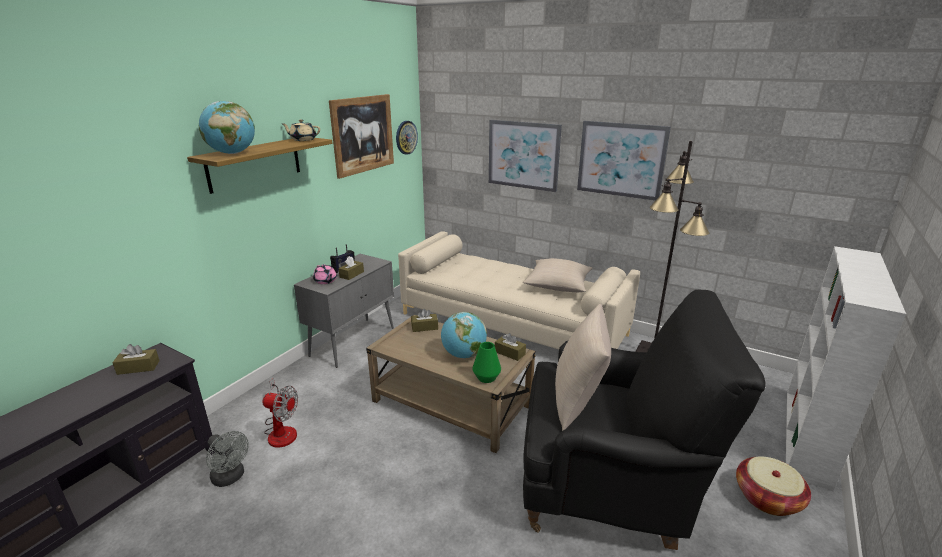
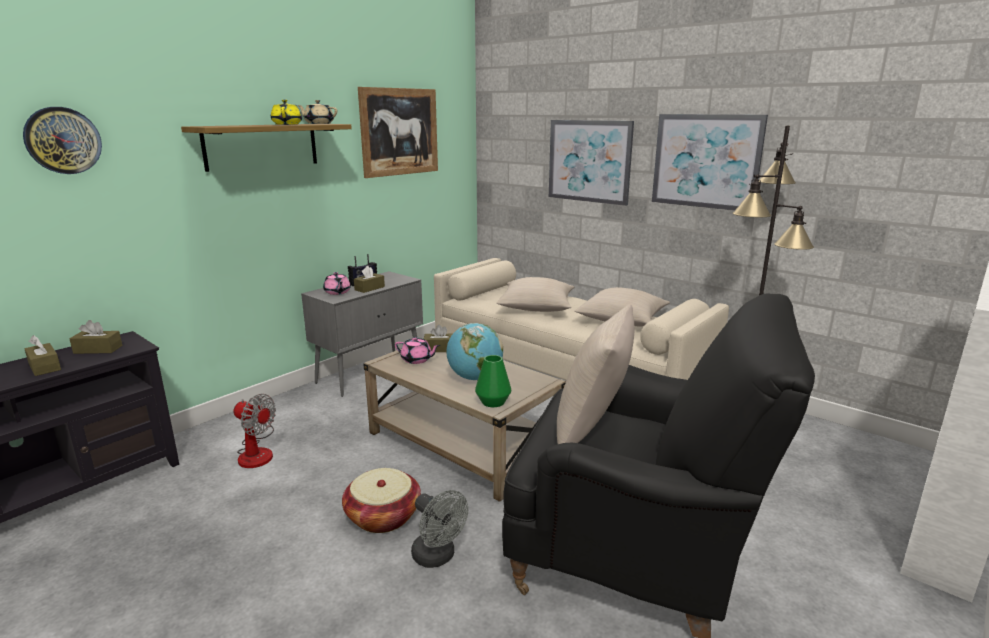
camera: 10 degrees right, 5 degrees down
globe [199,101,255,154] -> none
grey fan [206,431,249,487] -> grey fan moved to [411,490,468,568]
wall clock [396,121,418,155] -> wall clock moved to [23,107,102,174]
brown tissue box [495,333,526,361] -> brown tissue box moved to [24,335,61,376]
basket [736,456,811,516] -> basket moved to [342,468,421,533]
none -> yellow teapot [271,100,302,125]
none -> pink teapot [395,337,440,364]
none -> beige pillow [496,277,574,312]

